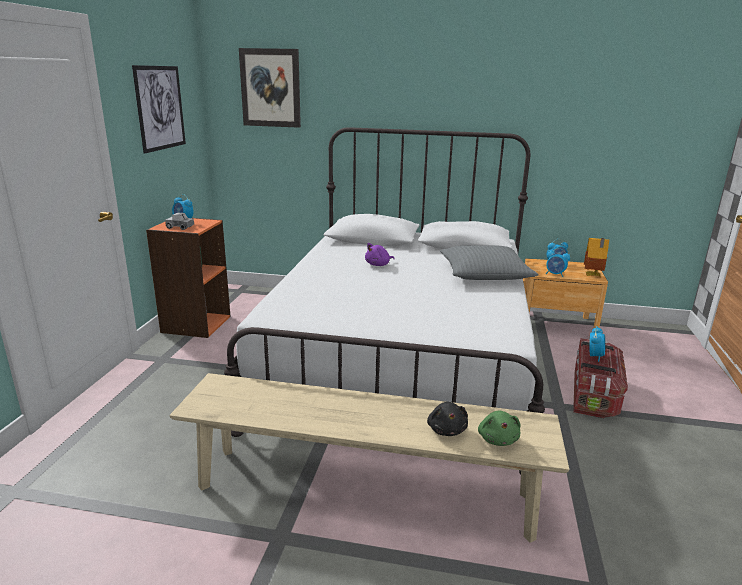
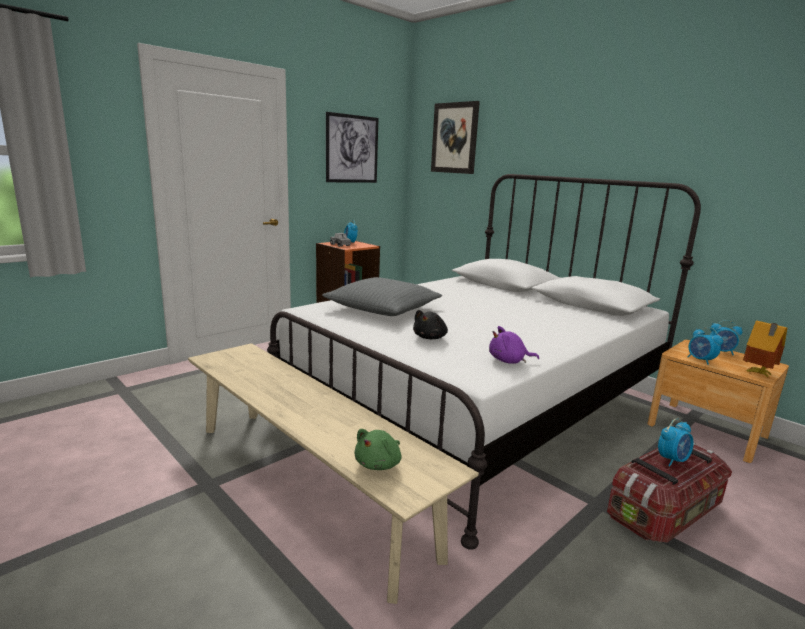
camera: 35 degrees right, 5 degrees down
purple plush toy [365,243,395,266] -> purple plush toy moved to [489,326,539,364]
black plush toy [427,402,468,436] -> black plush toy moved to [413,310,448,339]
grey pillow [440,245,539,280] -> grey pillow moved to [322,277,442,316]

